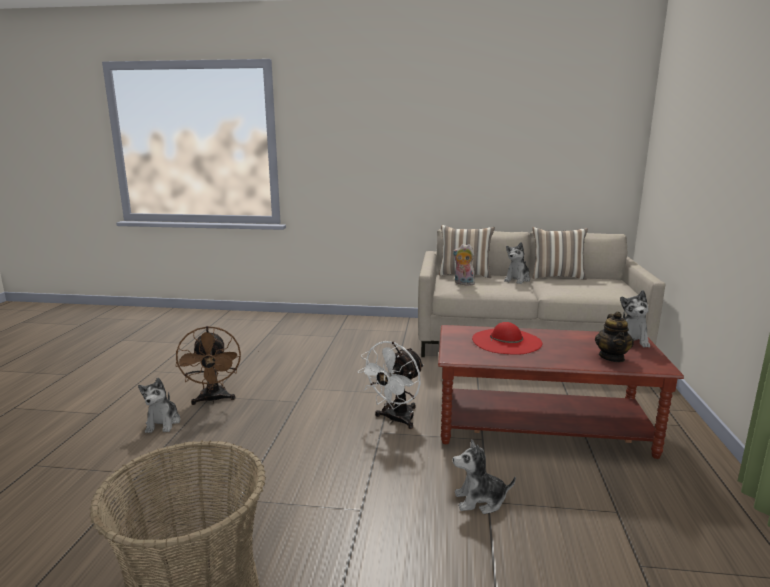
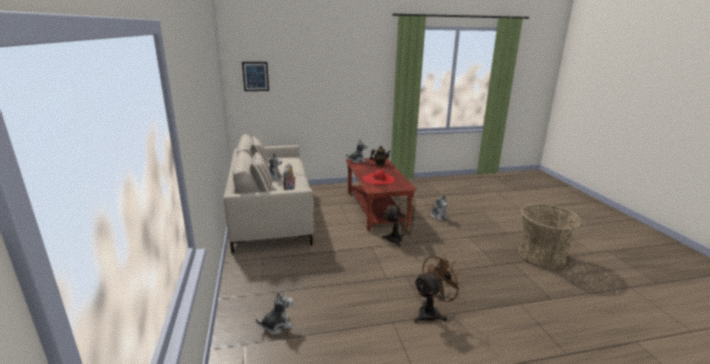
camera: 110 degrees left, 5 degrees up
plush toy [138,378,181,433] -> plush toy moved to [256,291,293,334]
white fan [358,341,424,429] -> brown fan [382,198,416,247]
none -> picture [242,62,269,91]

